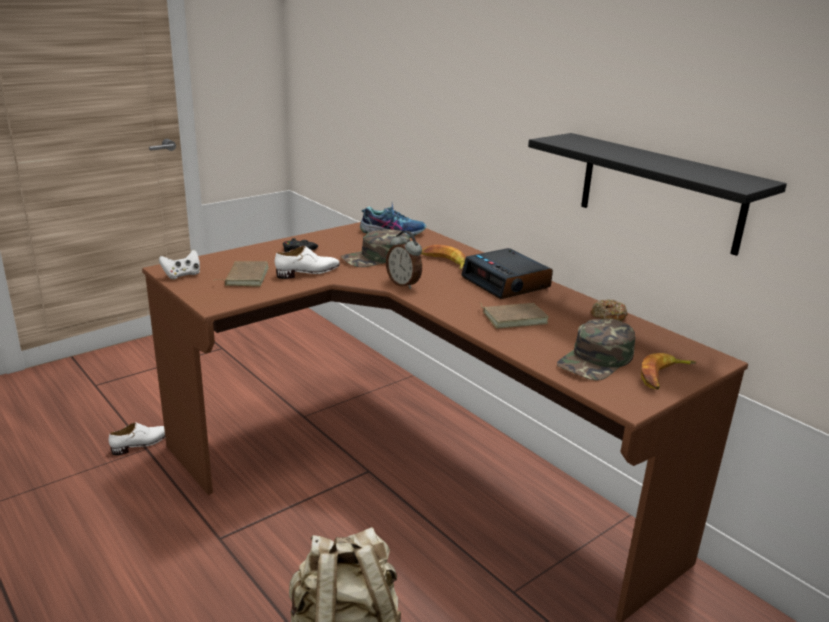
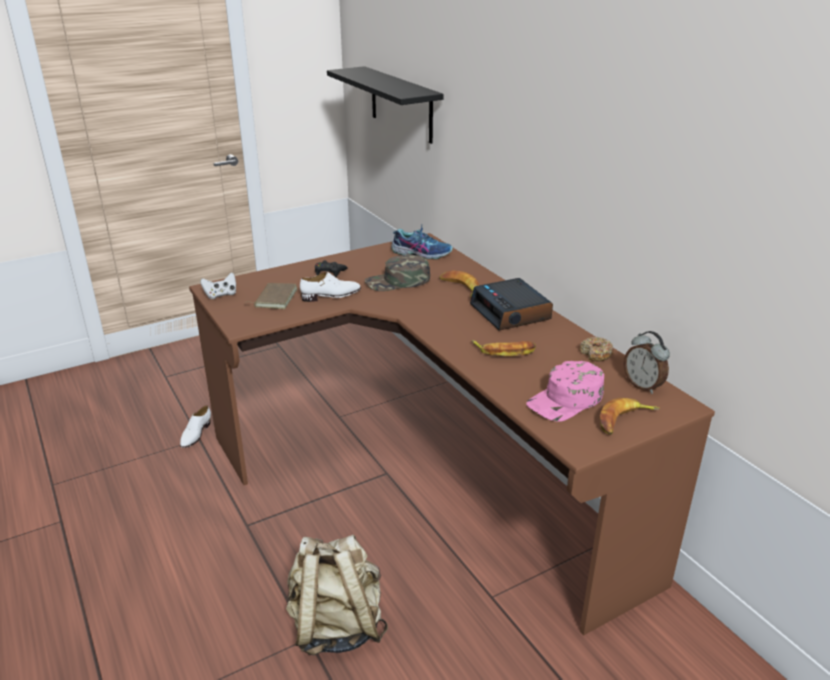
camera: 10 degrees right, 5 degrees up
white shoe [109,422,165,455] -> white shoe turned 135 degrees clockwise [180,405,211,448]
alarm clock [386,231,422,289] -> alarm clock moved to [623,331,670,394]
brown book [481,303,549,328] -> banana [472,340,536,356]
black shelf [528,133,787,256] -> black shelf moved to [327,66,444,144]
green cap [557,319,635,380] -> pink cap [526,361,604,422]

